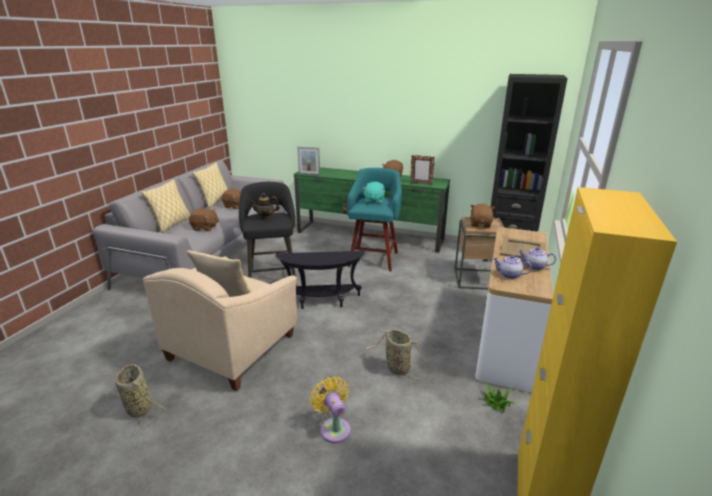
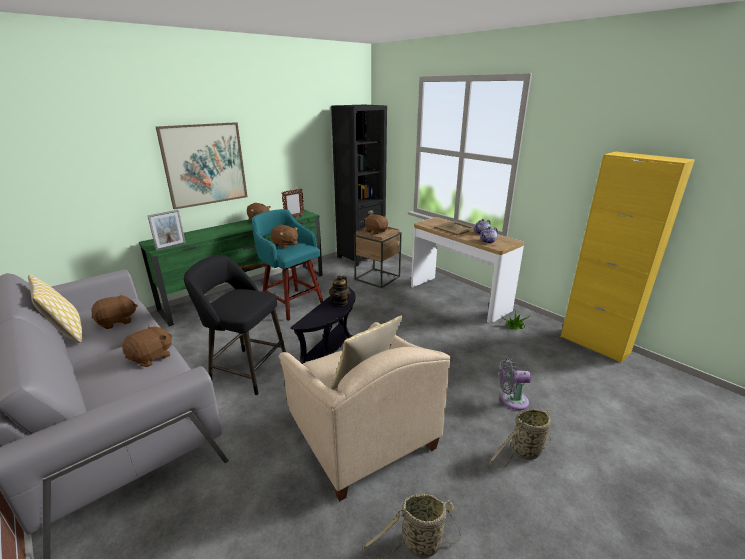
camera: 60 degrees left, 0 degrees up
pillow [141,179,190,233] -> none
teapot [250,193,280,220] -> teapot moved to [329,275,351,306]
yellow fan [310,376,351,443] -> grey fan [499,358,531,410]
turquoise plush toy [363,181,385,204] -> brown plush toy [270,225,298,249]
basket [363,329,427,379] -> basket moved to [489,409,551,470]
none -> picture [156,122,247,210]

